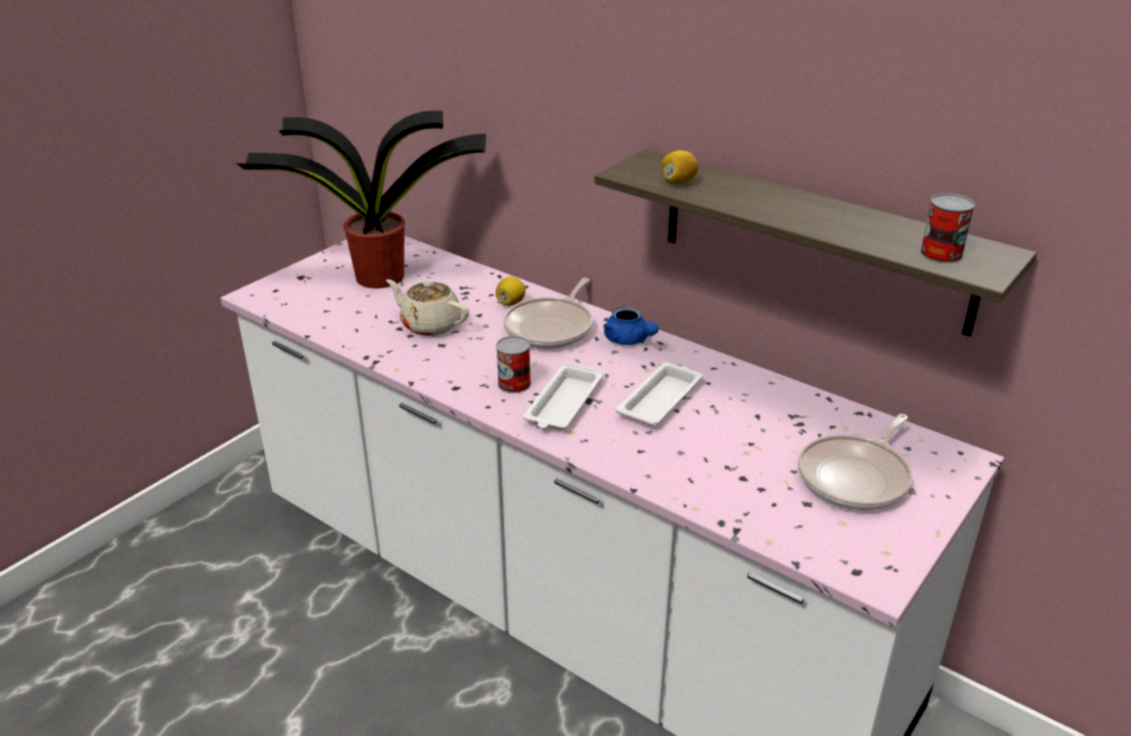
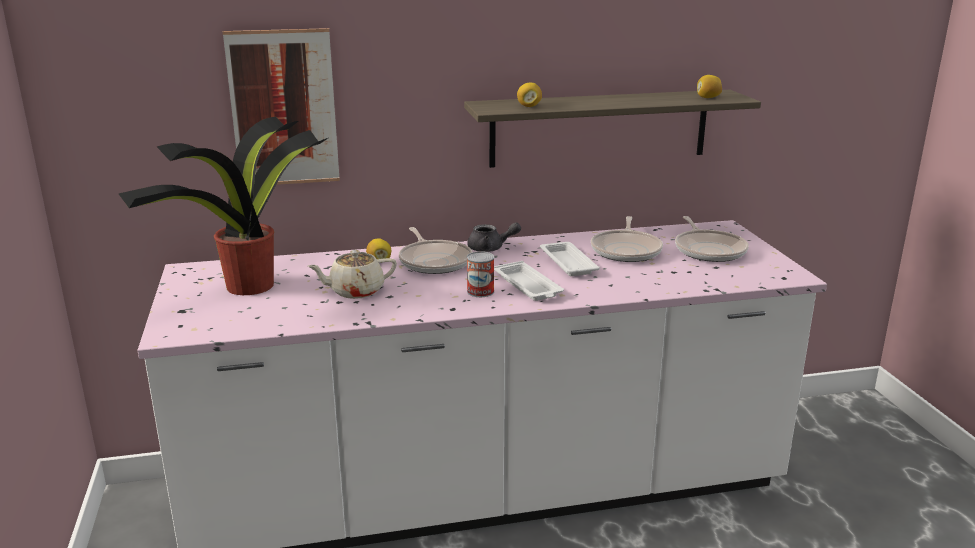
camera: 50 degrees left, 10 degrees down
blue teapot [603,306,659,345] -> grey teapot [467,222,521,252]
can [920,193,975,264] -> lemon [697,75,722,98]
none -> picture [223,28,340,185]
none -> frying pan [591,216,663,262]

